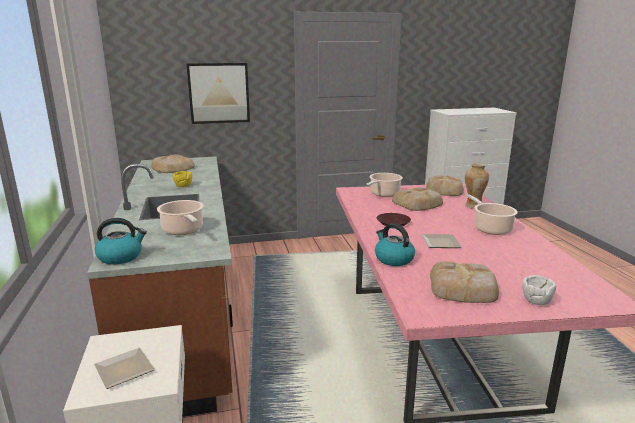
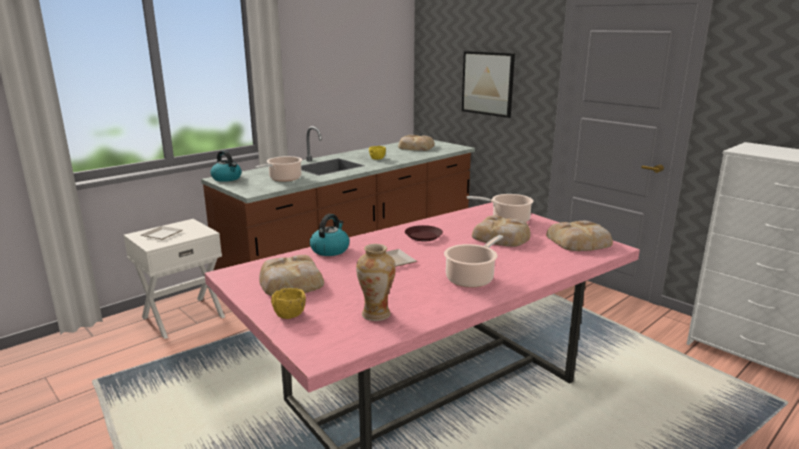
camera: 60 degrees right, 0 degrees up
vase [465,163,489,209] -> vase moved to [356,244,396,321]
white bowl [522,275,556,305] -> yellow bowl [271,288,306,319]

